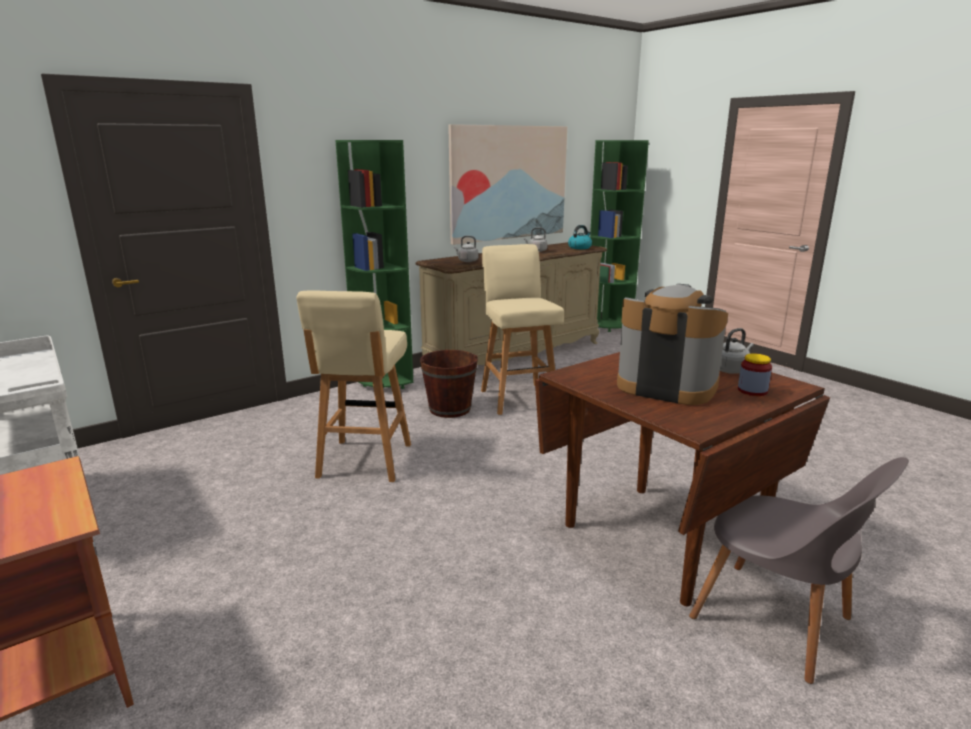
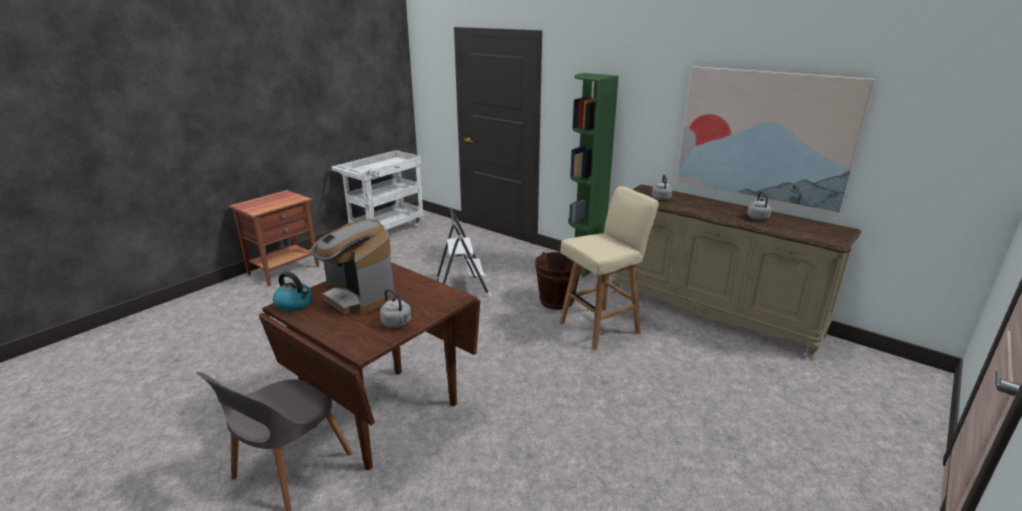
camera: 75 degrees right, 5 degrees up
beige stool [296,290,411,482] -> white step ladder [436,208,492,297]
kettle [568,225,592,249] -> kettle moved to [273,272,313,312]
green bookcase [590,140,649,332] -> none
coffee machine [617,284,728,405] -> coffee machine turned 120 degrees clockwise [311,219,395,315]
jar [738,353,772,396] -> none

